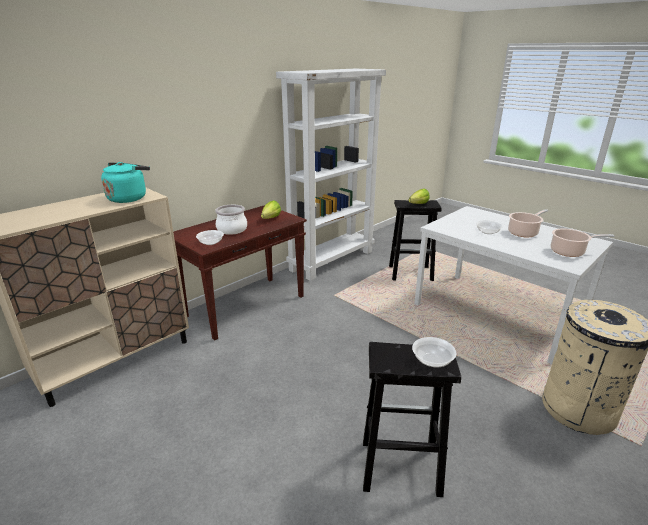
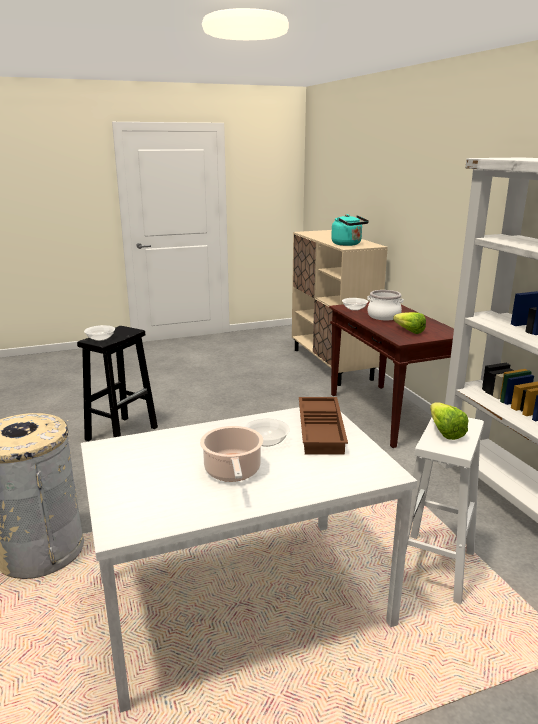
camera: 115 degrees right, 5 degrees down
black stool [389,200,442,281] -> white stool [406,417,484,604]
cooking pot [551,229,614,257] -> none
none -> brown tray [299,397,348,455]

